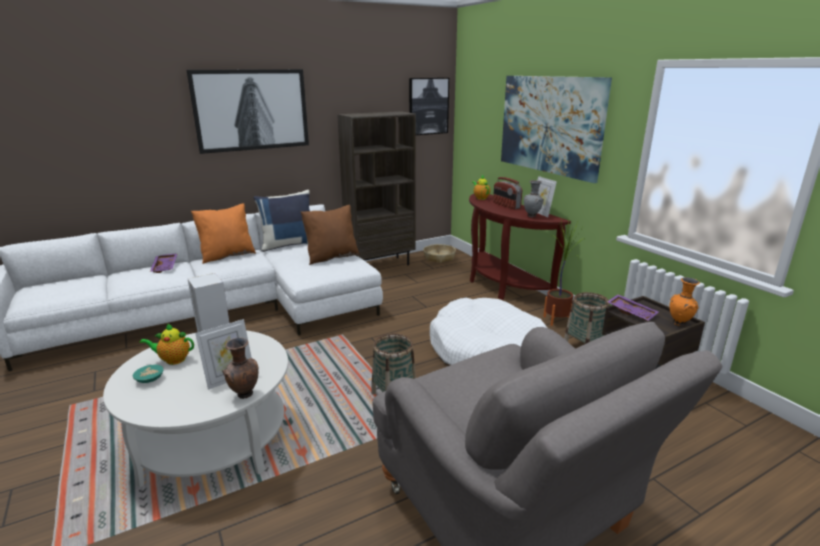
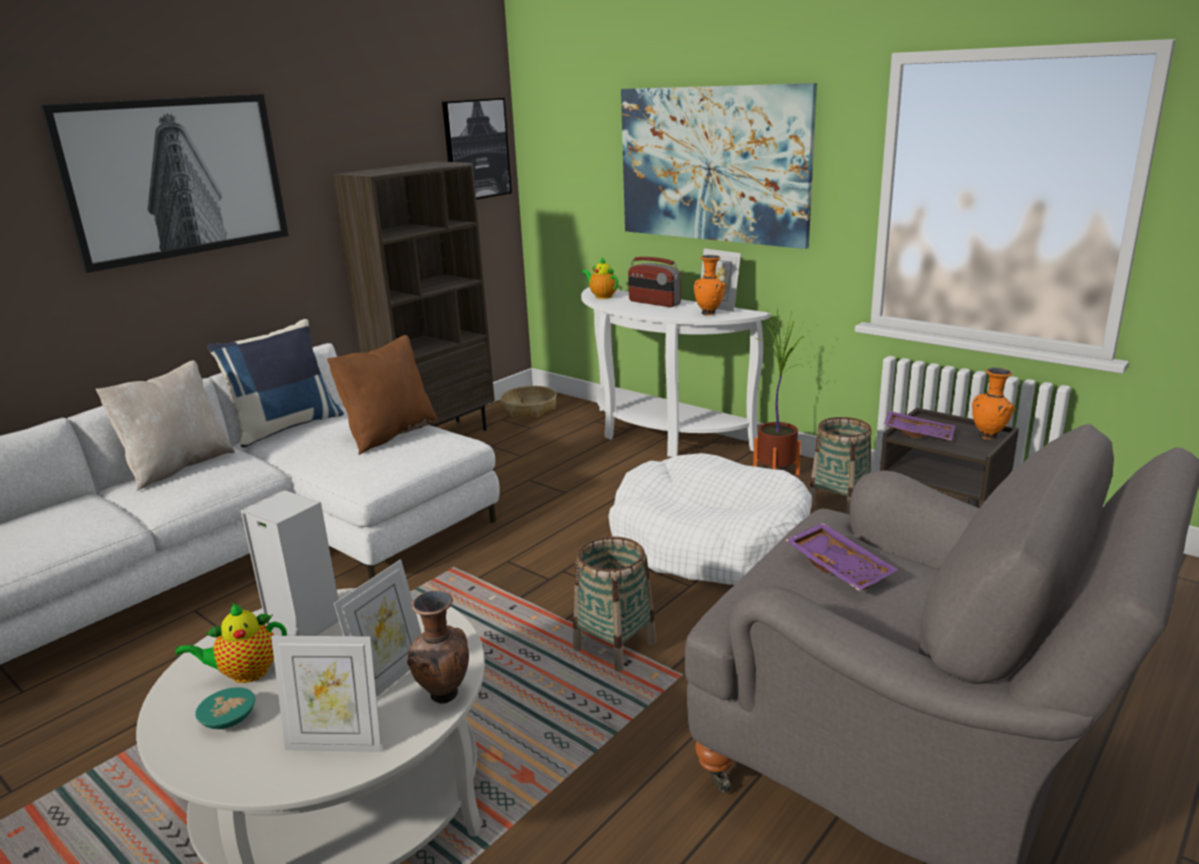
camera: 20 degrees left, 0 degrees up
purple tray [150,253,178,273] -> purple tray moved to [785,523,898,591]
orange pillow [191,203,256,264] -> beige pillow [96,360,235,491]
brown console table [469,194,571,300] -> white console table [581,287,771,457]
grey vase [524,180,544,217] -> orange vase [694,255,726,316]
none -> picture frame [271,636,381,752]

